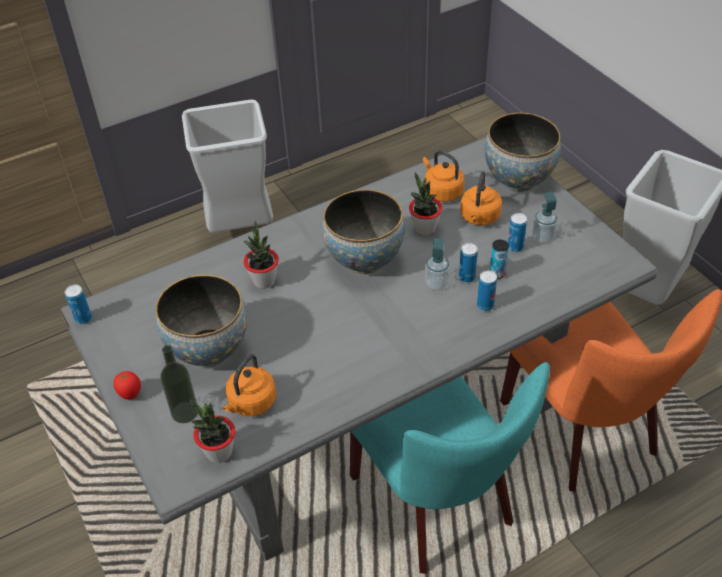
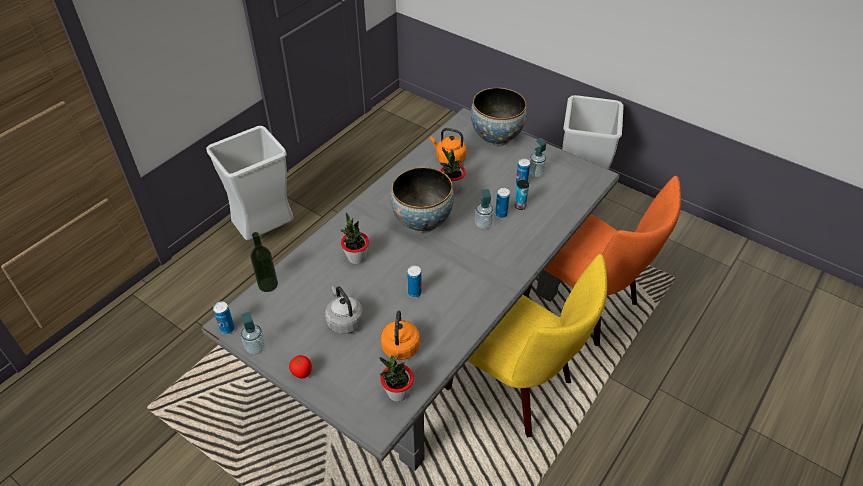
camera: 25 degrees left, 0 degrees up
bowl [156,275,247,367] -> grey kettle [325,286,364,334]
bottle [160,345,197,423] -> bottle moved to [250,232,278,292]
turquoise chair [350,362,550,574] -> yellow chair [445,254,607,438]
orange kettle [460,171,502,225] -> none
can [477,271,497,311] -> can moved to [407,266,422,298]
none -> soap dispenser [241,312,265,355]

